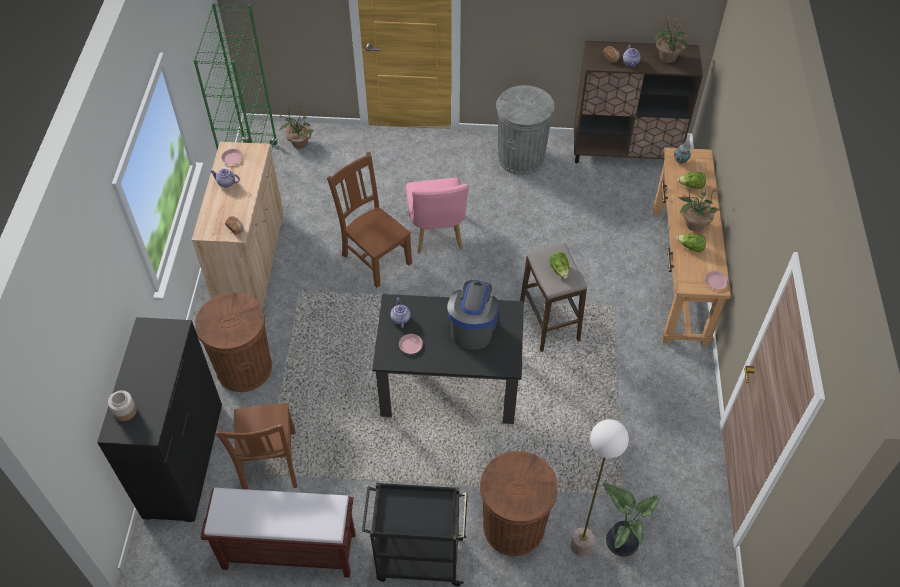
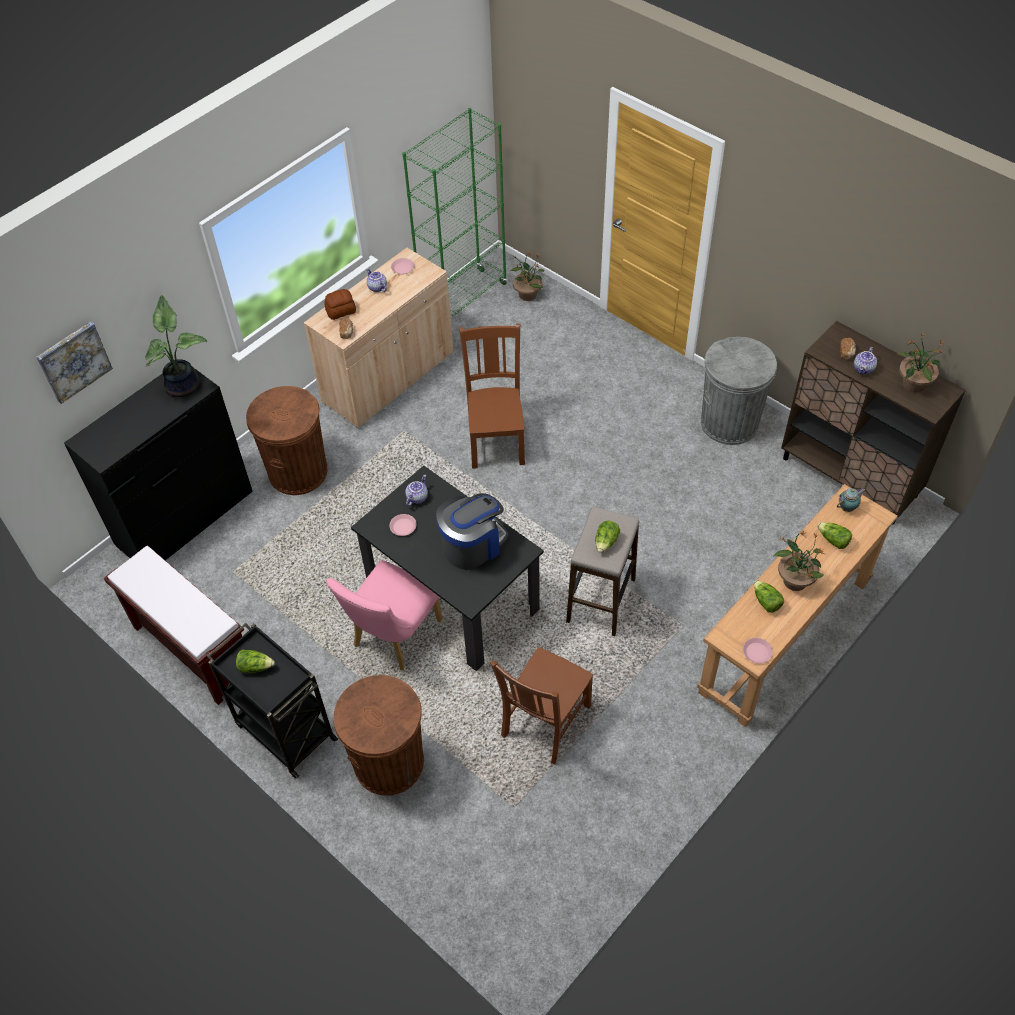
camera: 40 degrees right, 0 degrees up
jar [108,390,137,421] -> none
brown chair [216,403,297,490] -> brown chair moved to [490,647,593,765]
pink chair [406,178,469,254] -> pink chair moved to [326,560,442,670]
floor lamp [571,419,629,556] -> none
potted plant [602,483,659,557] -> potted plant moved to [145,295,207,397]
none -> picture [37,321,113,404]
none -> lettuce [236,650,275,673]
none -> bread [324,289,356,320]

